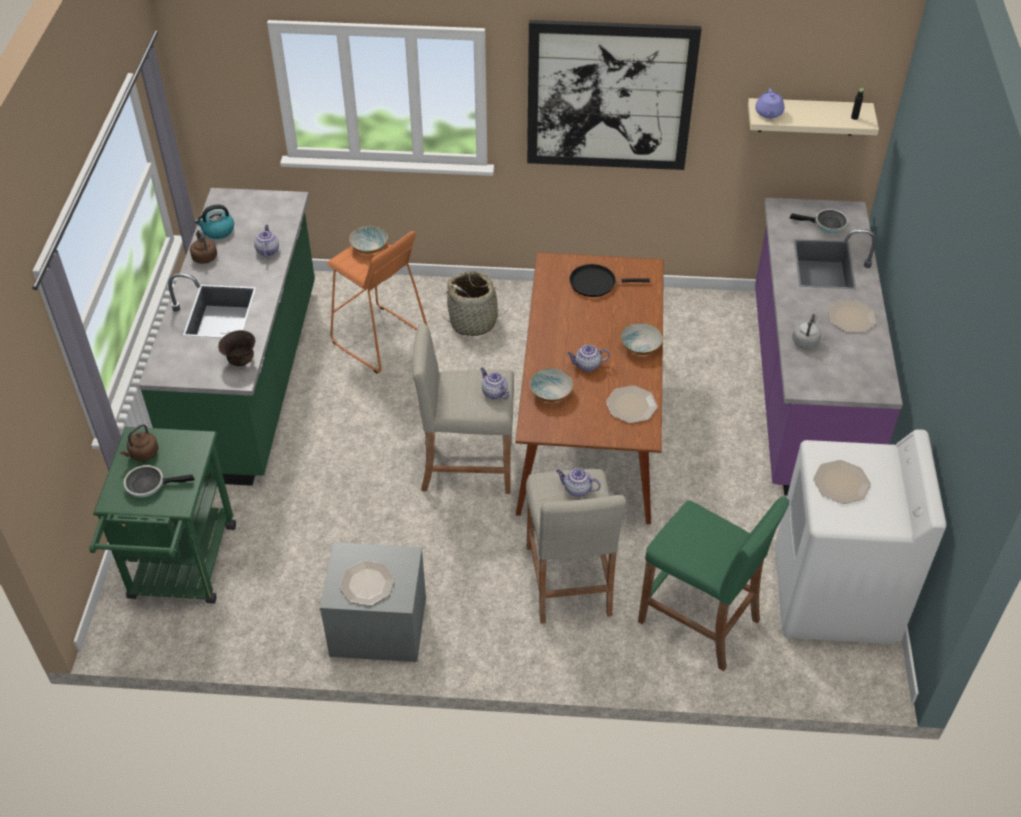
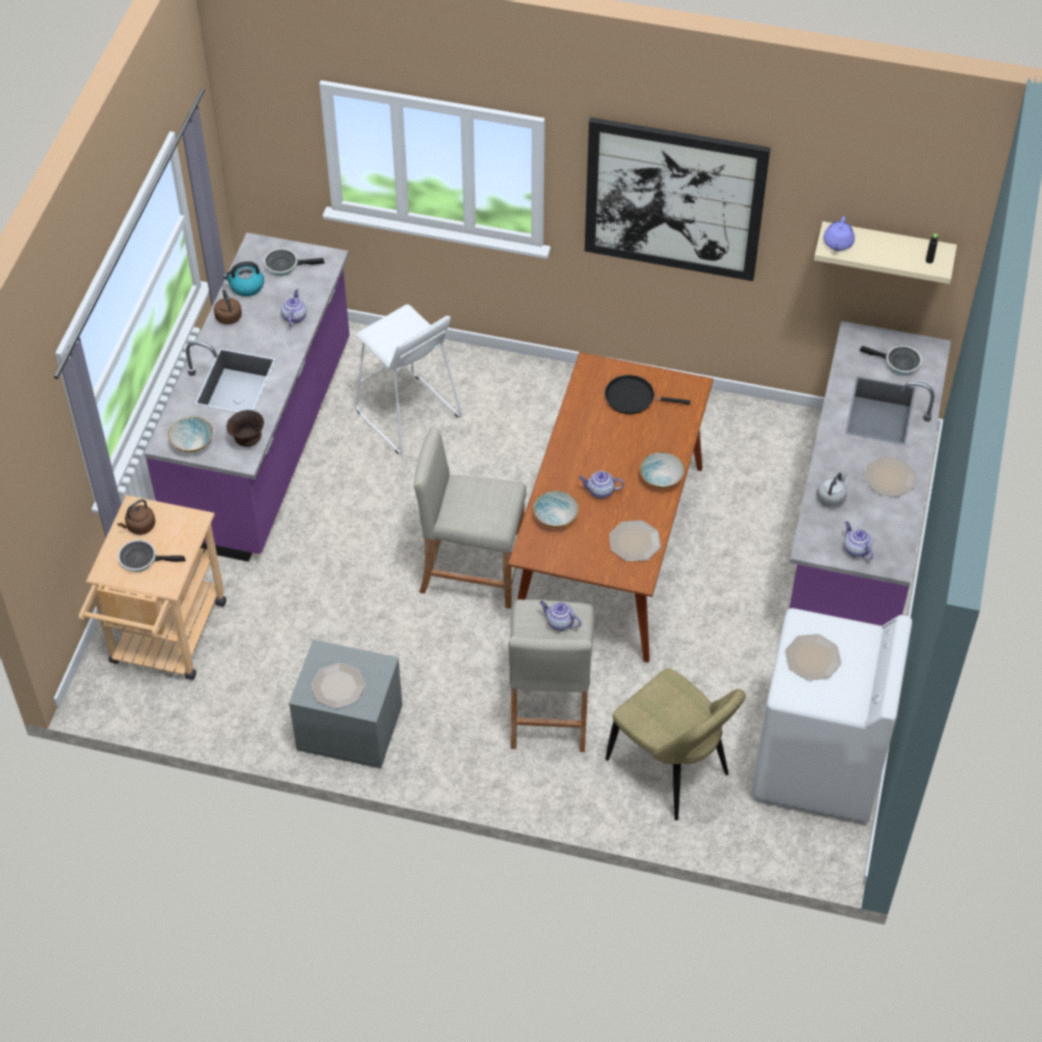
camera: 10 degrees right, 5 degrees up
green cart [90,427,236,604] -> beige cart [79,495,226,680]
green counter [139,188,315,486] -> purple counter [144,233,350,562]
orange stool [327,231,428,373] -> white stool [356,304,462,454]
bowl [349,226,388,254] -> bowl moved to [168,417,213,452]
basket [443,271,509,336] -> none
teapot [480,368,509,399] -> teapot moved to [844,521,873,560]
green stool [638,496,789,671] -> beige chair [605,668,746,821]
none -> frying pan [264,248,325,276]

